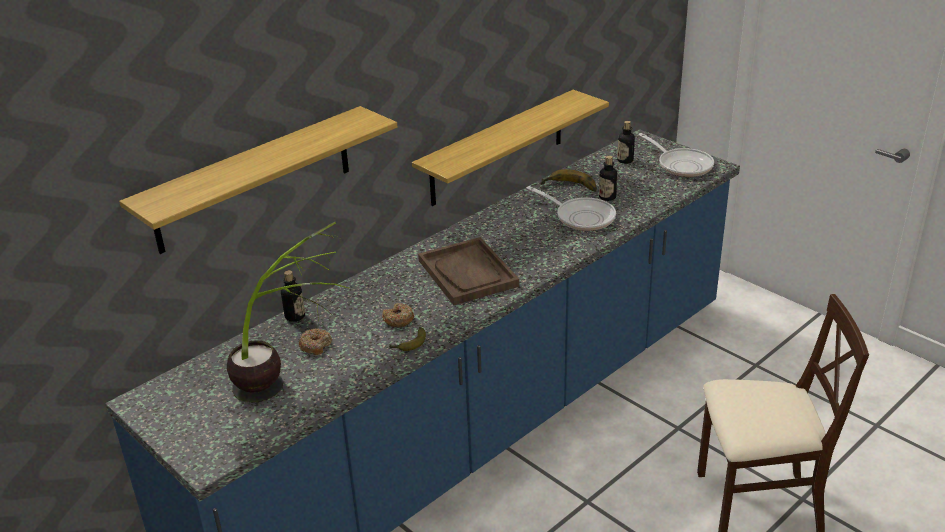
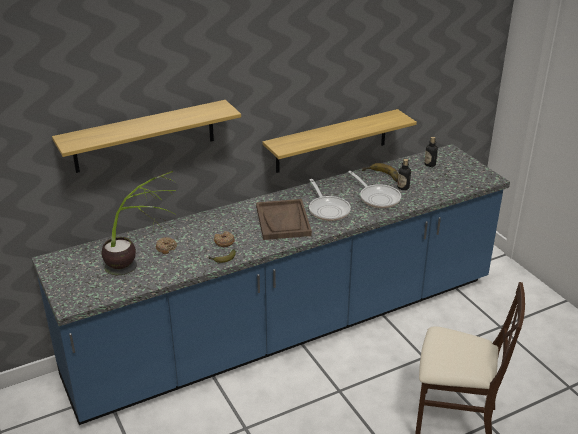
camera: 15 degrees right, 0 degrees up
bottle [281,270,305,322] -> none
frying pan [638,133,714,177] -> frying pan moved to [309,179,351,221]

